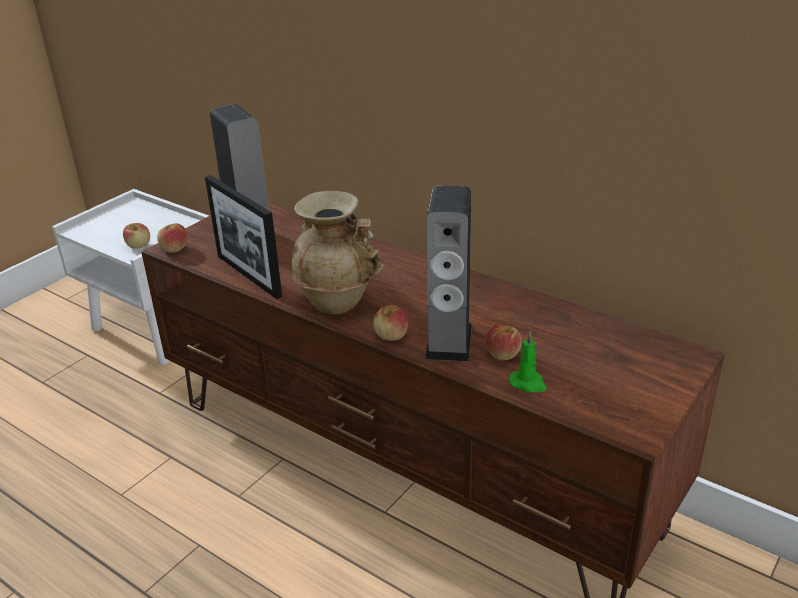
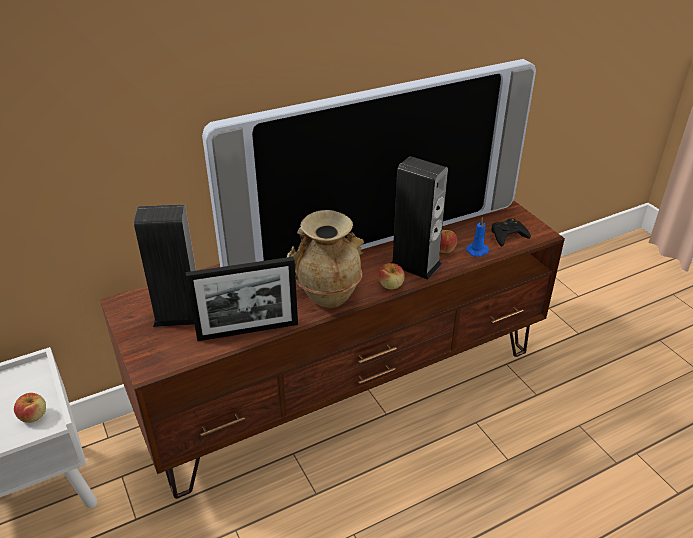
camera: 65 degrees left, 5 degrees up
apple [157,223,188,253] -> none
green candle [509,331,547,392] -> blue candle [466,217,489,257]
none -> television [202,59,536,267]
none -> black game controller [491,219,531,246]

